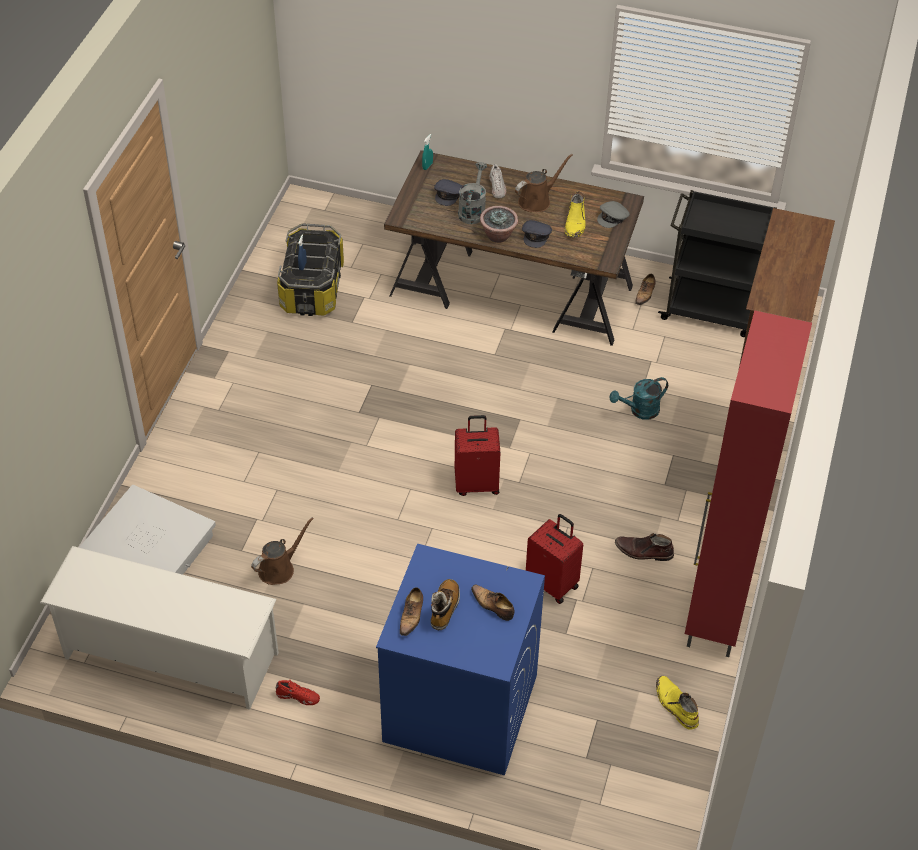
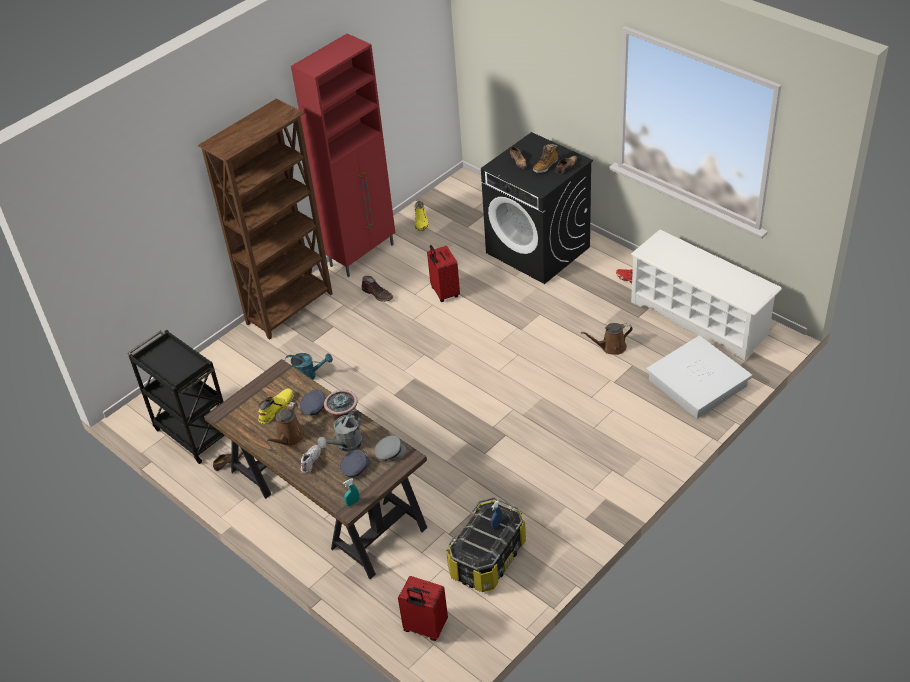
camera: 150 degrees left, 5 degrees down
blue washing machine [376,543,545,776] -> black washing machine [481,132,593,284]
red suitcase [455,415,500,496] -> red suitcase moved to [398,576,448,641]
brown watering can [515,154,573,212] -> brown watering can turned 60 degrees counterclockwise [265,402,305,446]
grey cap [597,201,630,228] -> grey cap moved to [375,436,406,461]

